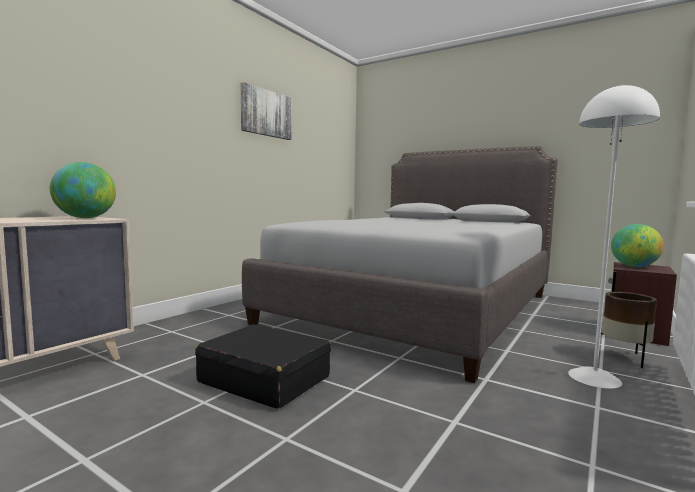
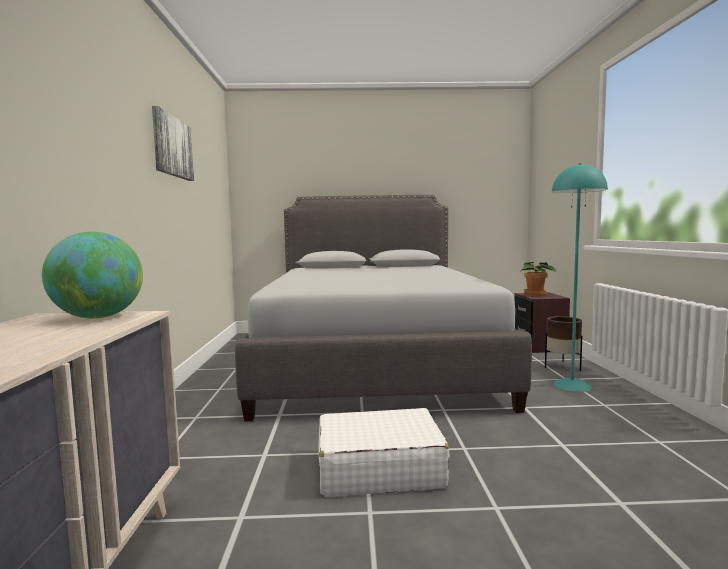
camera: 35 degrees left, 0 degrees up
black suitcase [195,324,331,409] -> white suitcase [318,408,449,497]
white floor lamp [568,84,660,389] -> turquoise floor lamp [552,163,608,392]
globe [611,224,664,267] -> potted plant [521,262,556,297]

